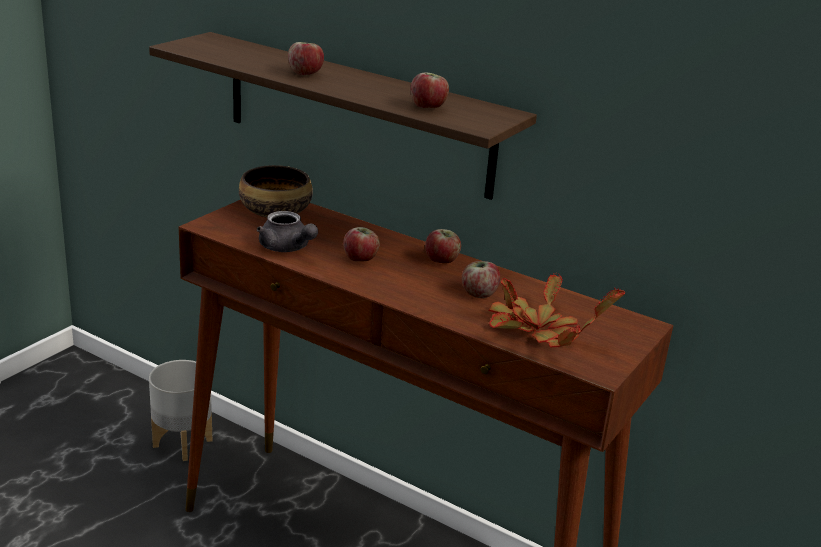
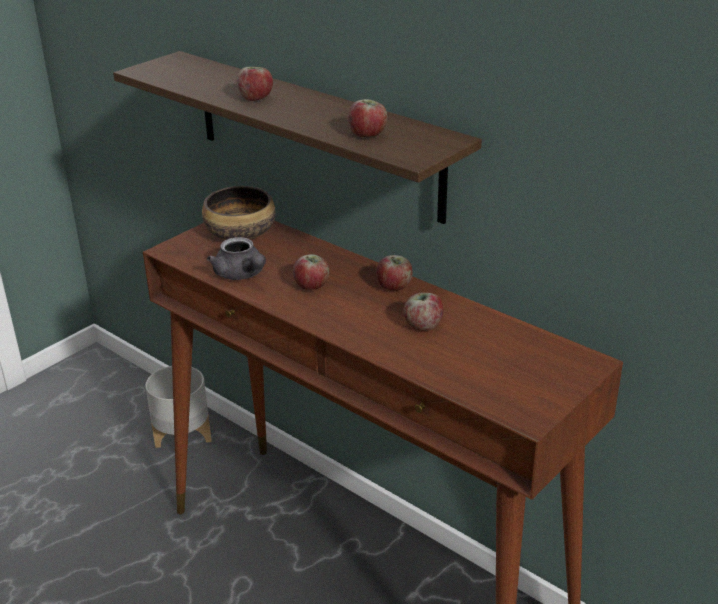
camera: 10 degrees right, 5 degrees up
potted plant [489,273,625,347] -> none

